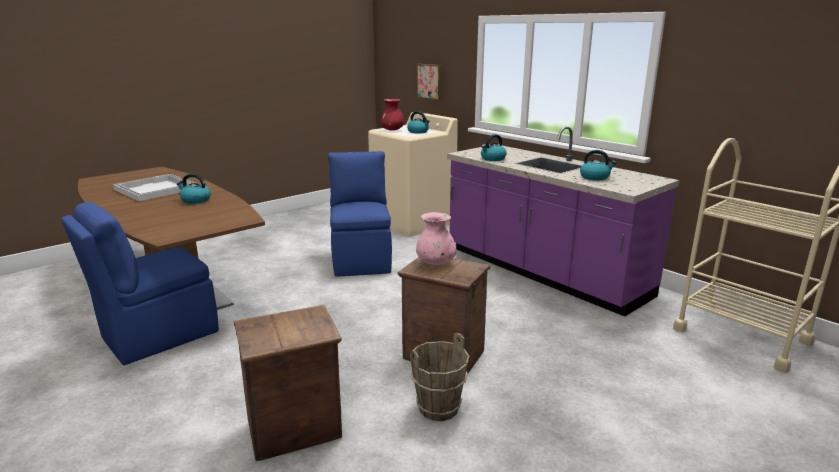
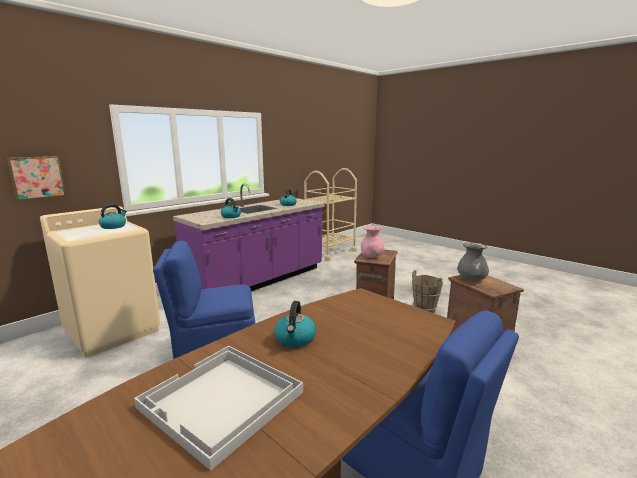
camera: 95 degrees left, 5 degrees down
red vase [381,99,404,131] -> none
none -> grey vase [458,242,489,281]

